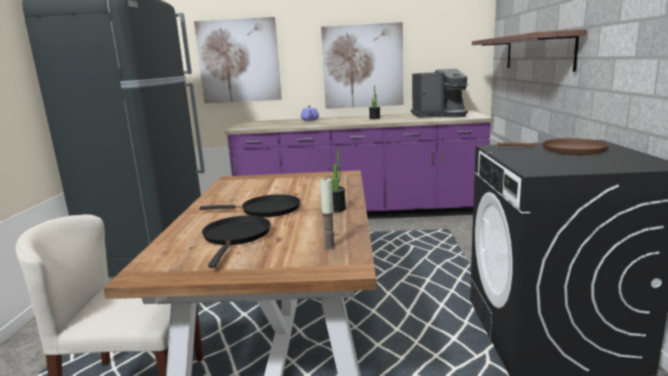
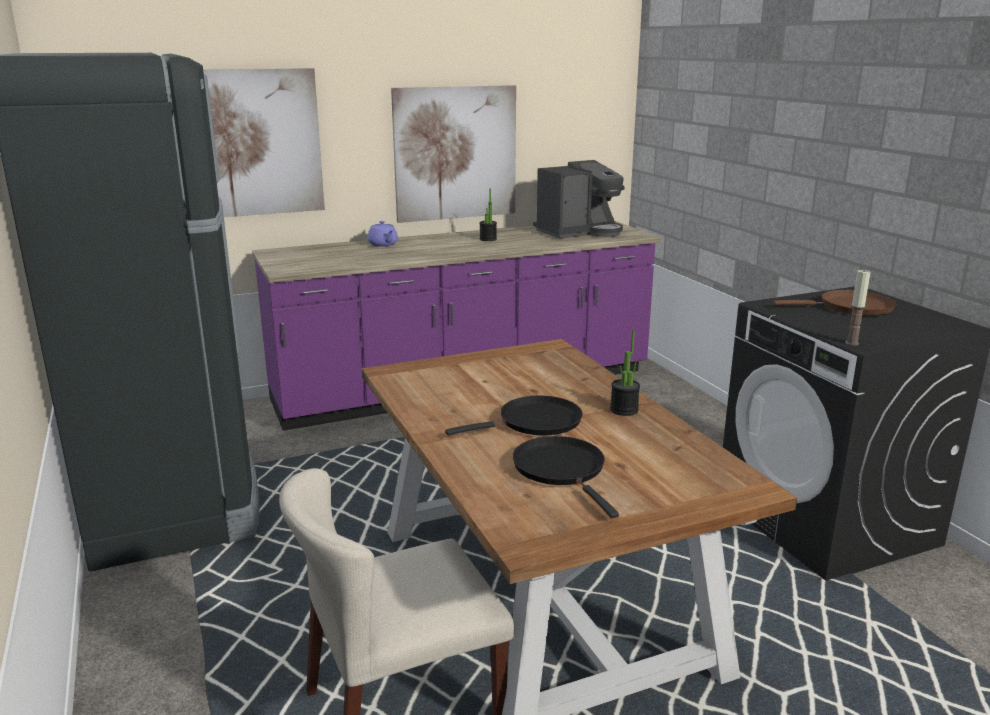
camera: 25 degrees left, 5 degrees up
candle [320,178,336,249] -> candle moved to [845,269,871,346]
shelf [472,29,587,72] -> none

